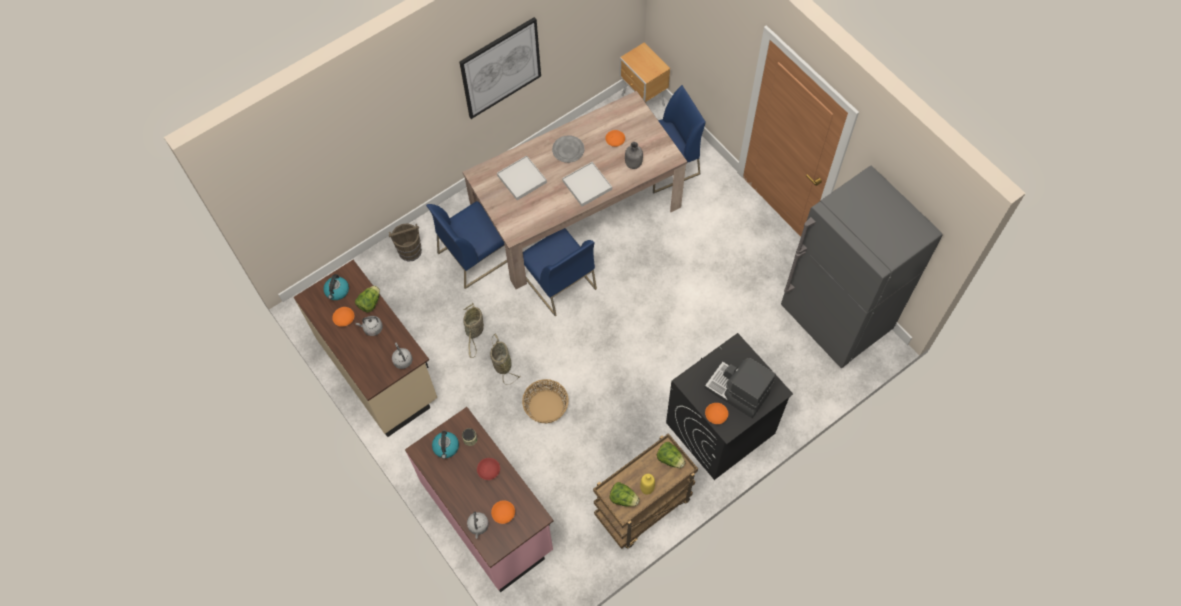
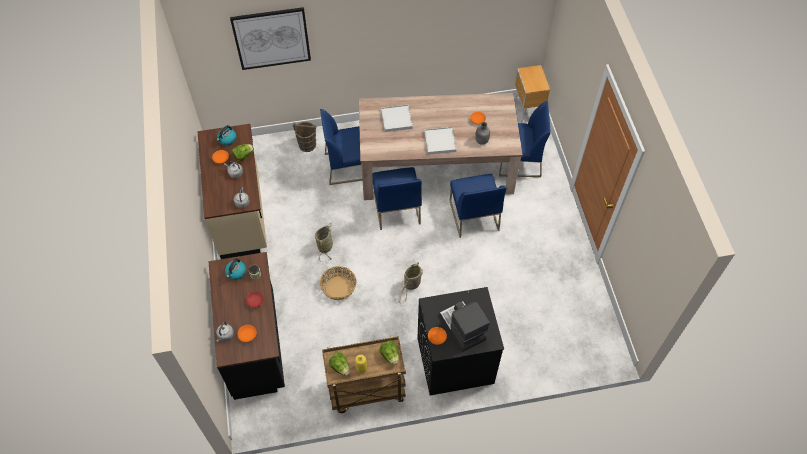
camera: 25 degrees right, 5 degrees down
pink counter [405,407,554,592] -> black counter [209,252,285,400]
picture [459,17,541,119] -> picture moved to [230,7,311,70]
basket [463,303,484,358] -> basket moved to [398,262,423,304]
grey plate [552,135,585,163] -> none
grey fridge [781,165,943,368] -> none
none -> blue chair [450,174,506,238]

